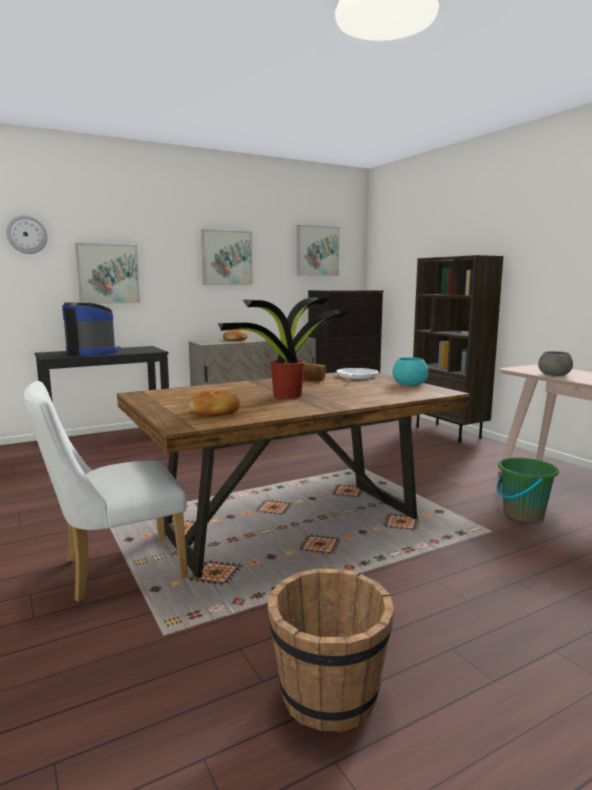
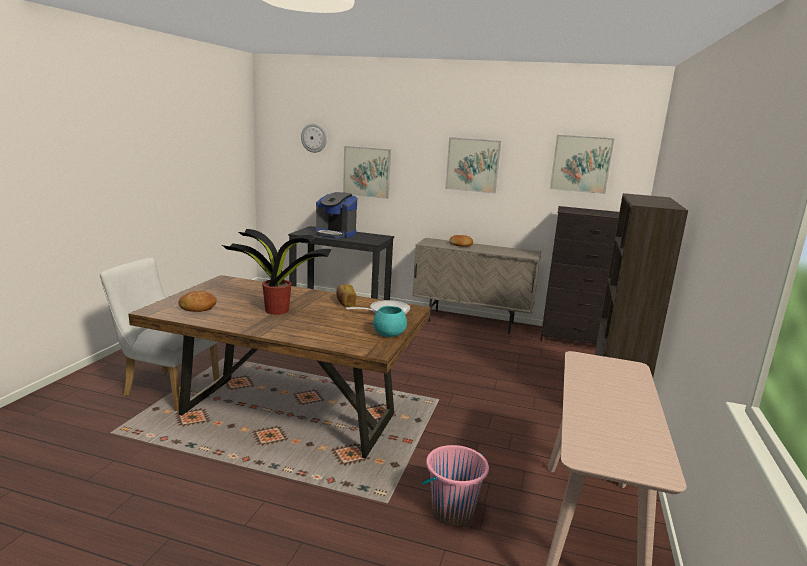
camera: 45 degrees right, 5 degrees up
coffee machine [62,302,121,356] -> coffee machine turned 120 degrees clockwise [316,192,357,238]
brown bucket [268,568,394,732] -> none
green bucket [497,458,559,522] -> pink bucket [422,445,489,526]
grey bowl [538,351,573,376] -> none

